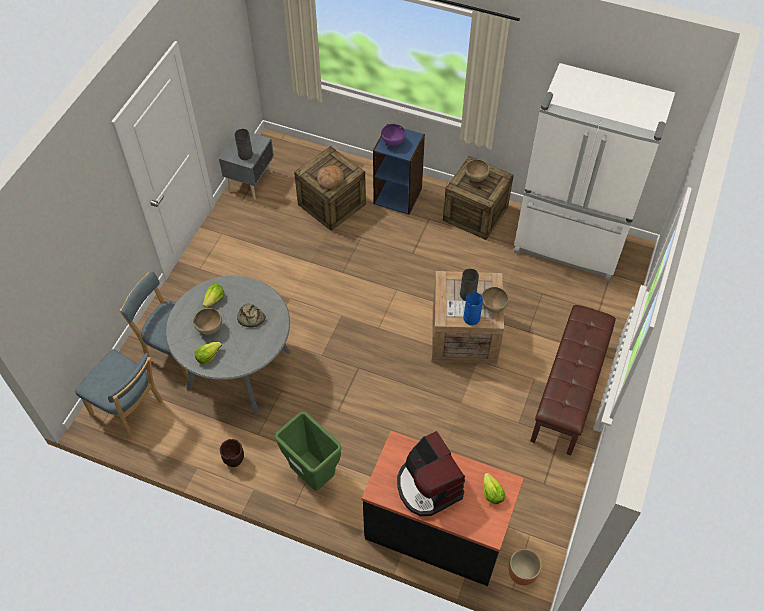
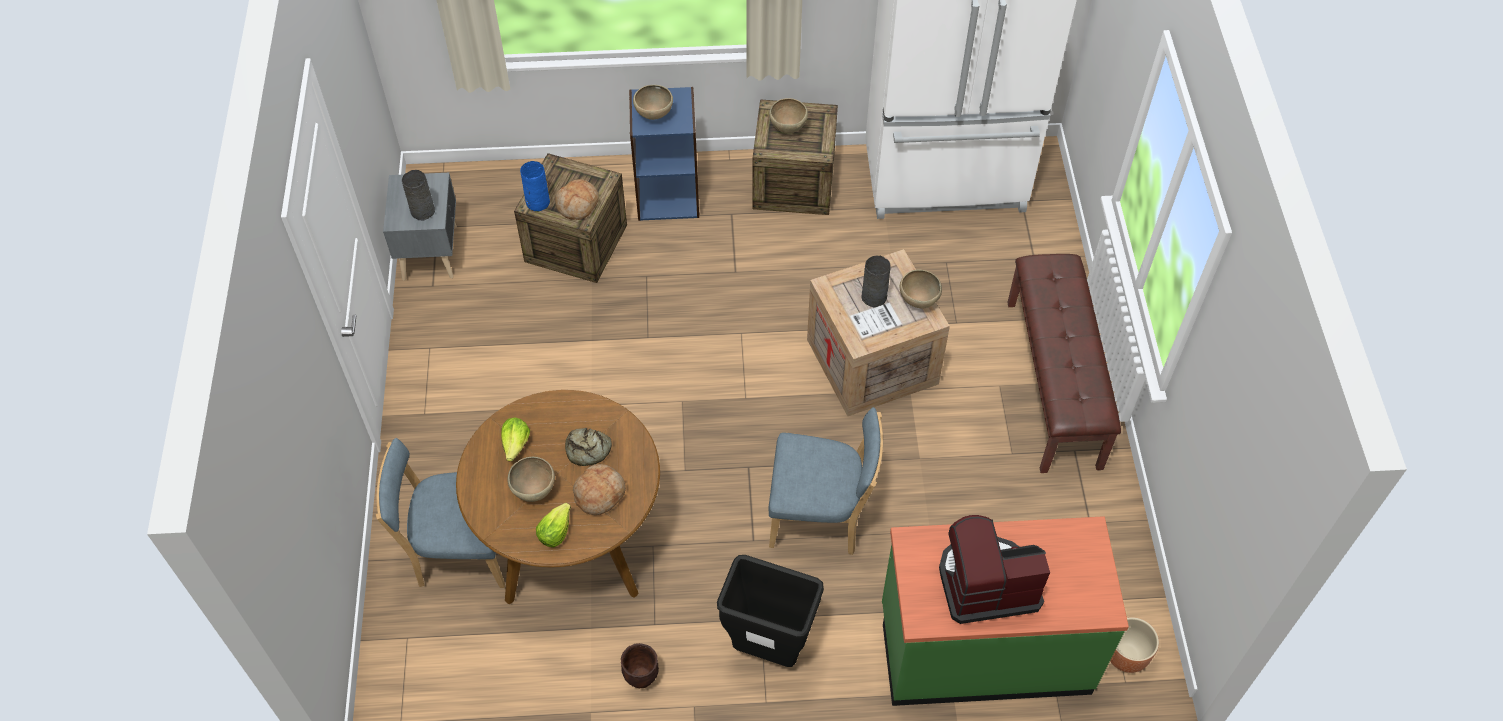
camera: 25 degrees left, 0 degrees up
blue chair [75,349,163,438] -> blue chair moved to [768,407,883,555]
grey dining table [166,276,291,415] -> brown dining table [456,390,660,604]
green trash can [275,411,342,491] -> black trash can [717,555,824,667]
black counter [362,431,524,586] -> green counter [882,516,1129,706]
purple bowl [381,124,406,146] -> brown bowl [633,85,673,120]
coffee machine [397,431,465,516] -> coffee machine turned 135 degrees clockwise [939,515,1050,624]
blue vase [463,292,483,325] -> blue vase moved to [520,161,550,211]
lettuce [483,473,505,504] -> none
none -> bread [573,464,626,515]

